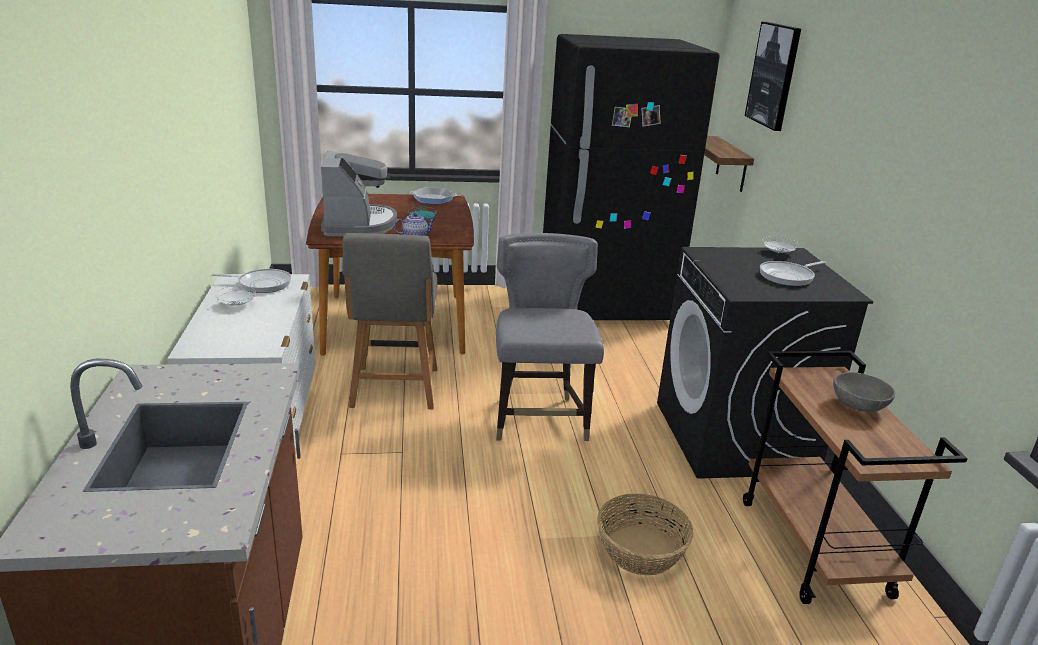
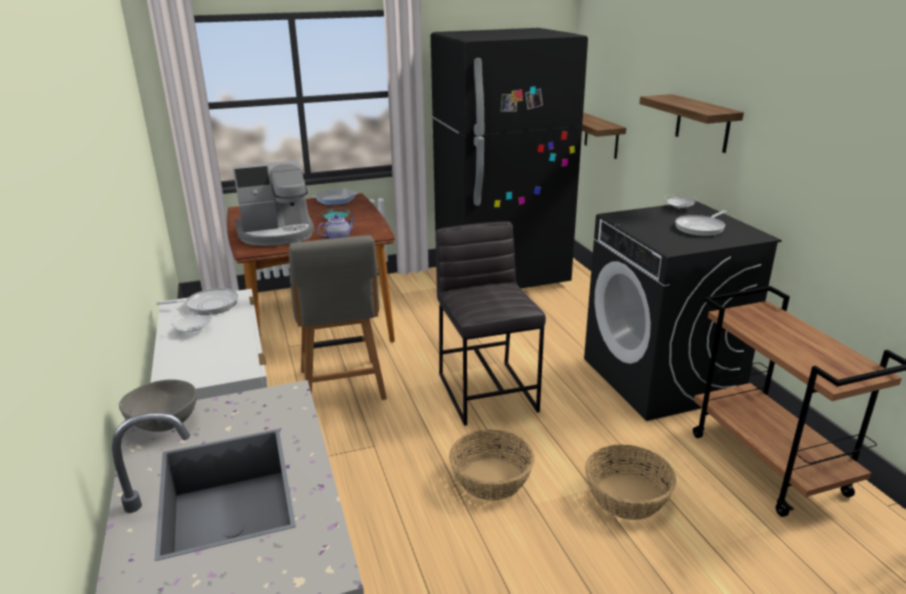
camera: 10 degrees left, 0 degrees up
coffee machine [321,150,397,236] -> coffee machine turned 90 degrees clockwise [233,160,314,246]
grey chair [496,233,604,441] -> grey stool [435,221,546,426]
picture [745,22,801,131] -> none
grey bowl [833,372,895,412] -> grey bowl moved to [119,379,197,432]
none -> basket [449,429,534,501]
none -> shelf [639,94,744,153]

